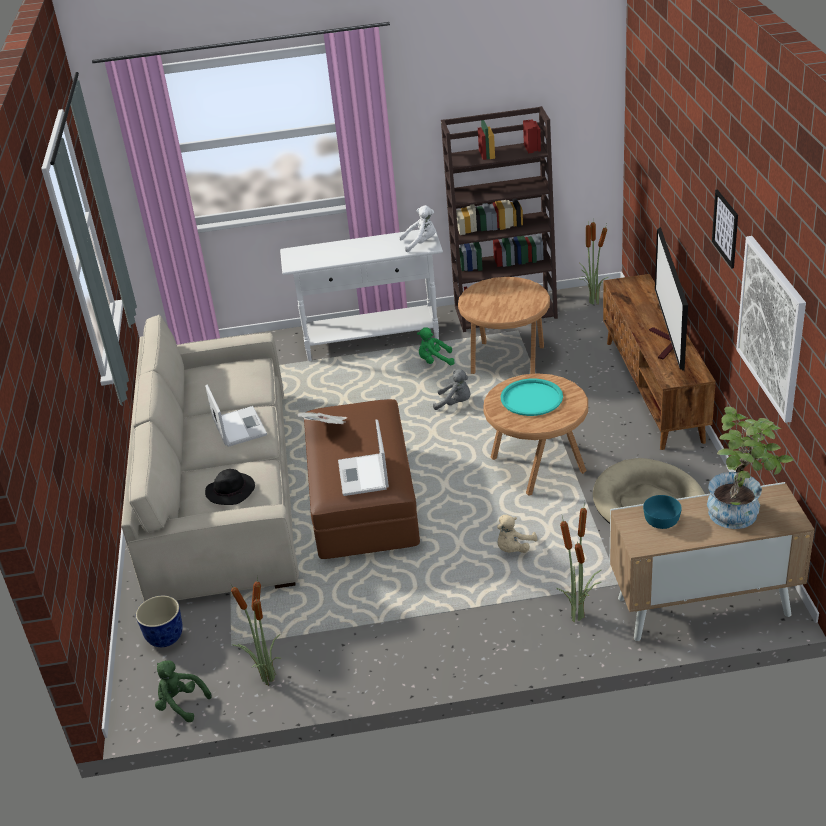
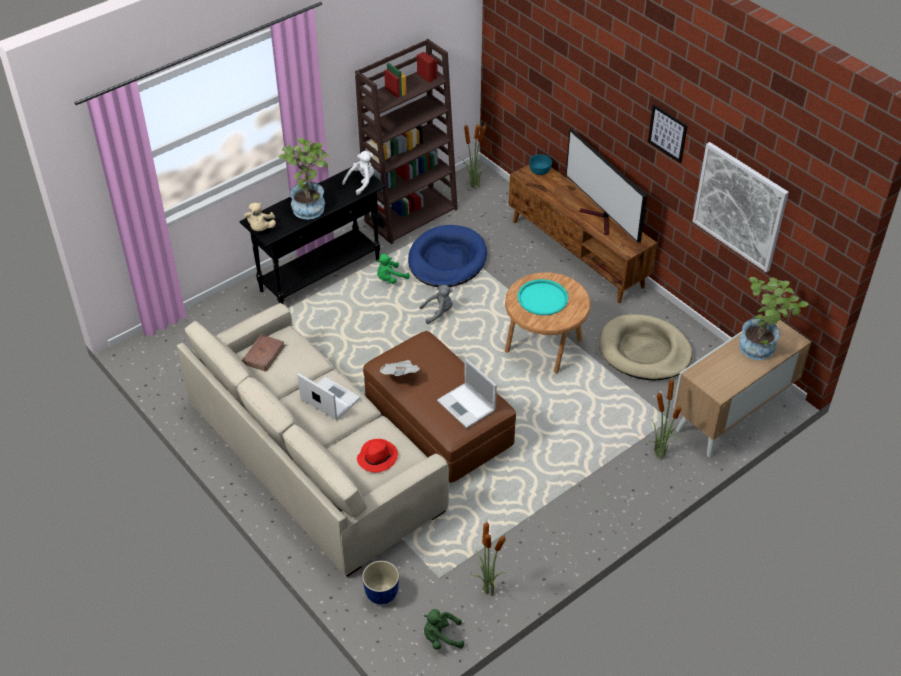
camera: 35 degrees left, 10 degrees up
black hat [205,469,255,505] -> red hat [357,439,398,473]
white console table [280,227,443,361] -> black console table [240,165,386,304]
brown side table [458,277,550,374] -> blue dog bed [408,225,487,287]
beige plush toy [497,515,538,553] -> beige plush toy moved to [244,202,276,231]
turquoise bowl [643,495,682,529] -> turquoise bowl moved to [529,154,552,175]
none -> brown book [242,334,285,372]
none -> potted plant [279,138,329,219]

